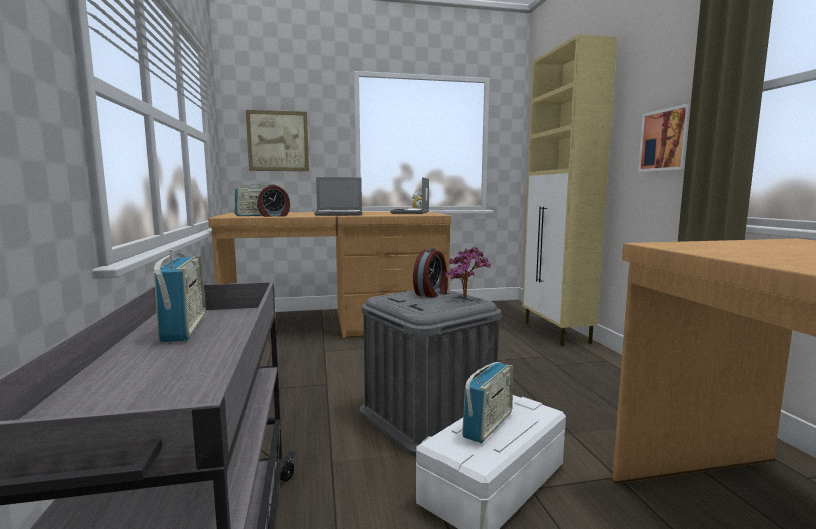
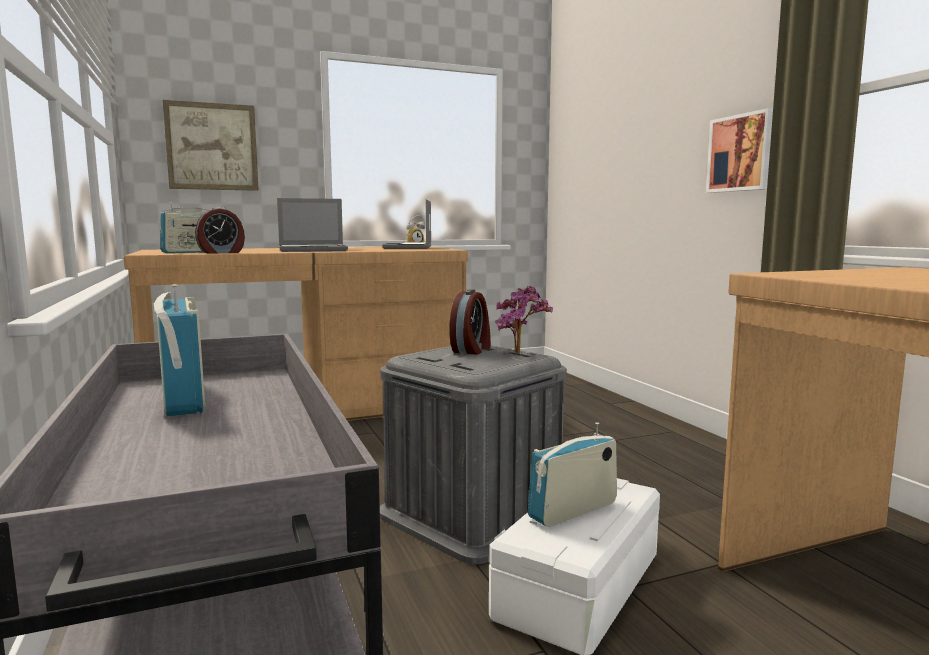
camera: 10 degrees left, 0 degrees up
radio [462,362,513,443] -> radio turned 150 degrees counterclockwise [528,422,617,527]
beige cabinet [523,34,617,346] -> none

